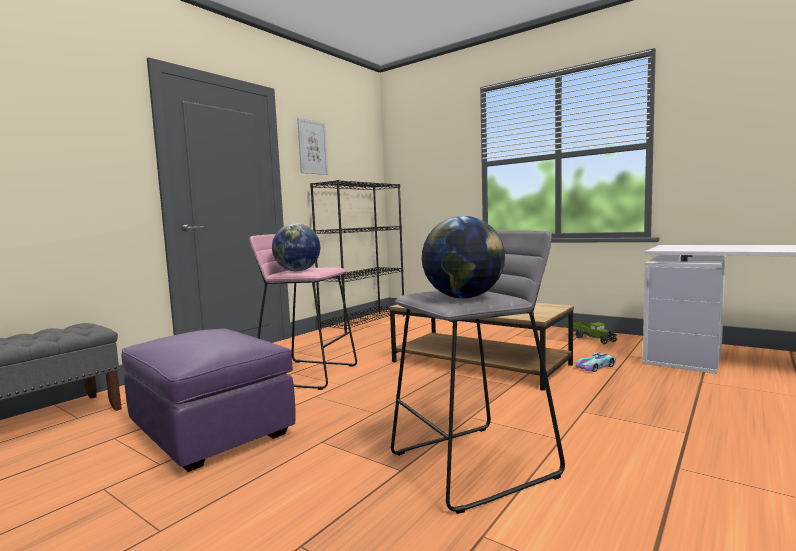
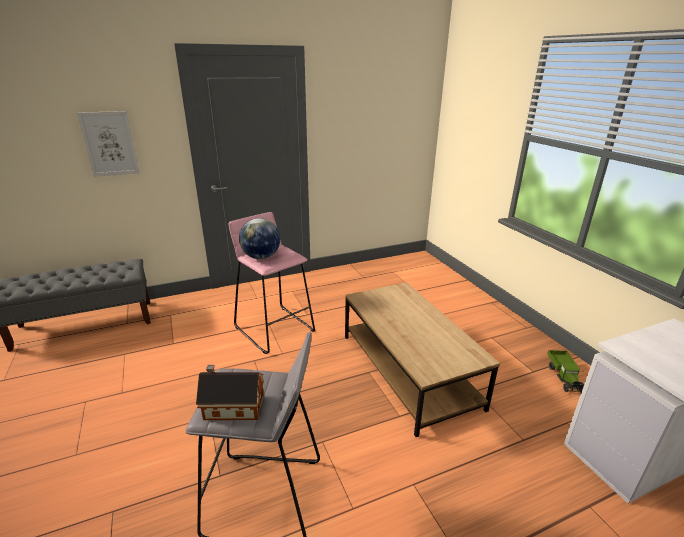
camera: 30 degrees right, 20 degrees up
purple ottoman [121,328,296,472] -> none
picture [297,118,328,175] -> picture moved to [77,111,139,177]
black bookcase [310,180,405,333] -> none
globe [422,216,505,299] -> toy house [196,365,264,420]
toy car [576,352,615,372] -> none

